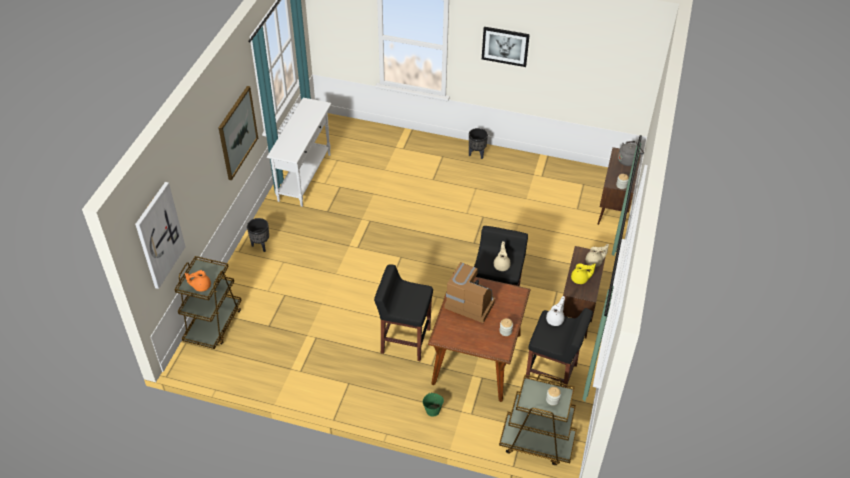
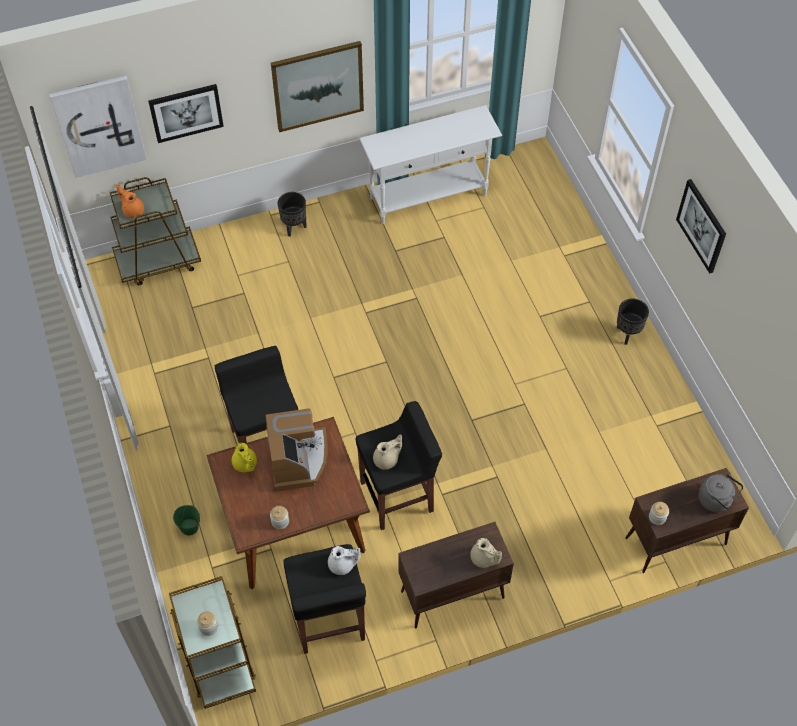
camera: 55 degrees right, 10 degrees up
yellow teapot [571,263,596,284] -> yellow teapot moved to [232,443,257,472]
none -> picture [148,84,224,143]

